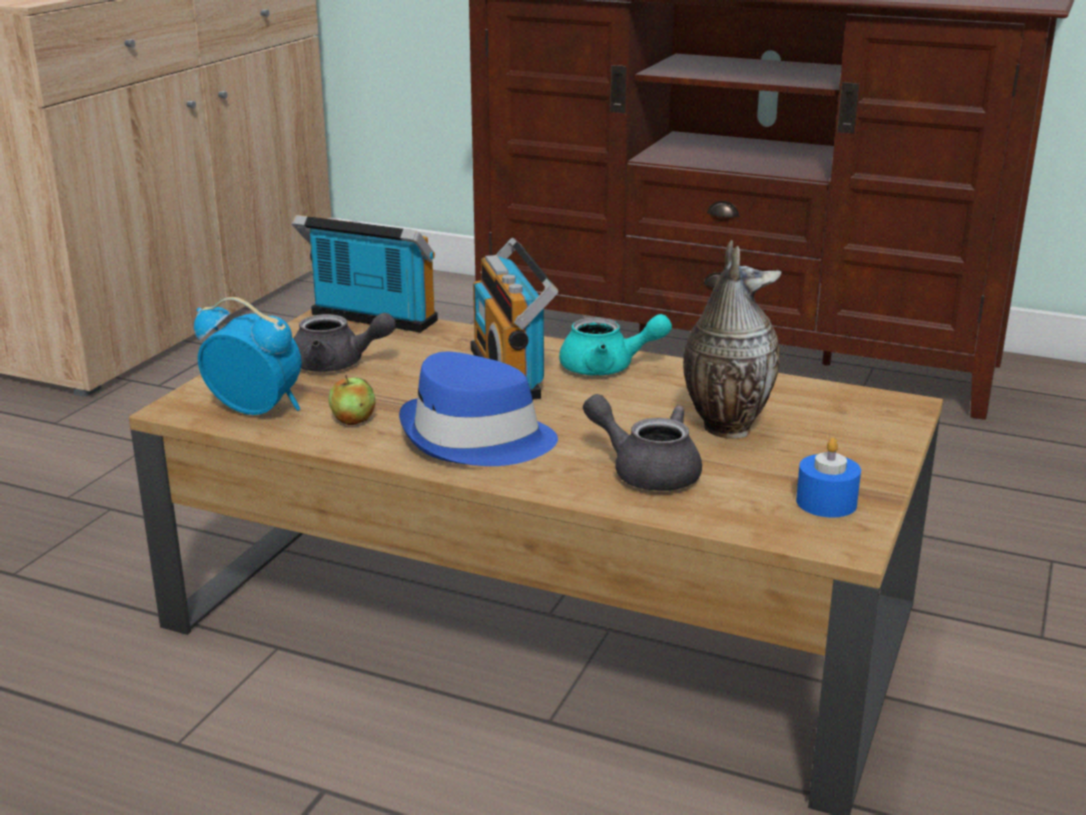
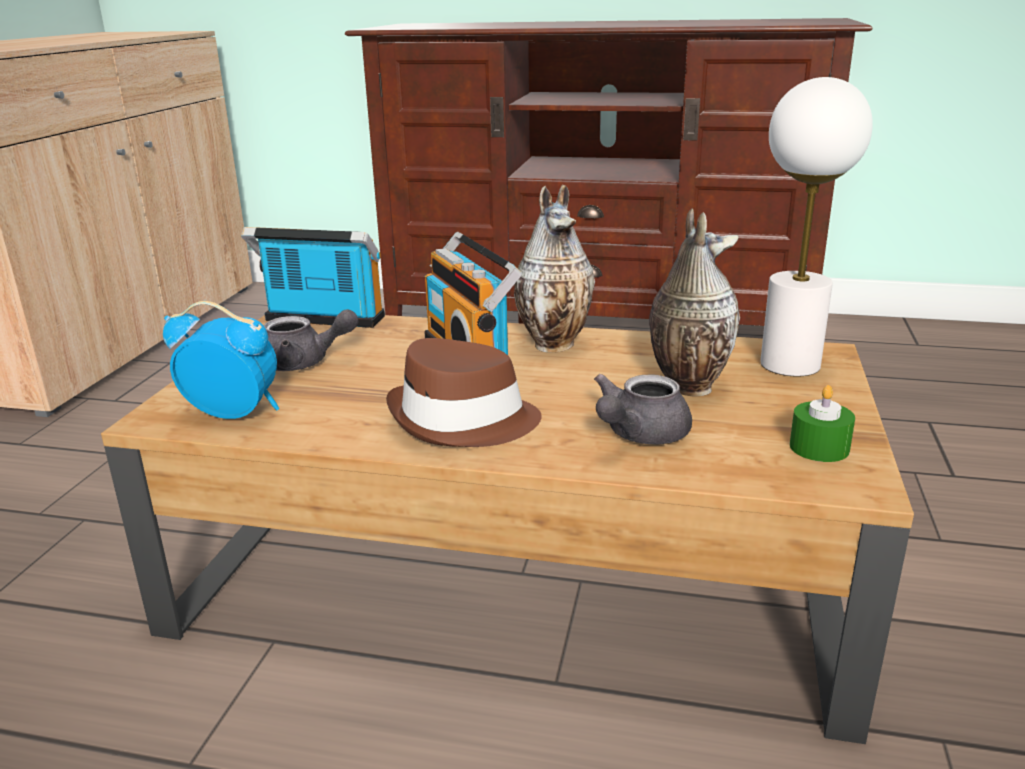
camera: 10 degrees left, 0 degrees up
apple [329,375,376,425] -> none
blue hat [399,352,558,466] -> brown hat [386,338,542,447]
turquoise teapot [559,314,672,376] -> vase [514,185,595,353]
grey teapot [583,394,702,491] -> grey teapot turned 75 degrees counterclockwise [594,374,692,444]
blue candle [796,438,861,518] -> green candle [790,385,855,462]
none -> white table lamp [760,77,873,376]

